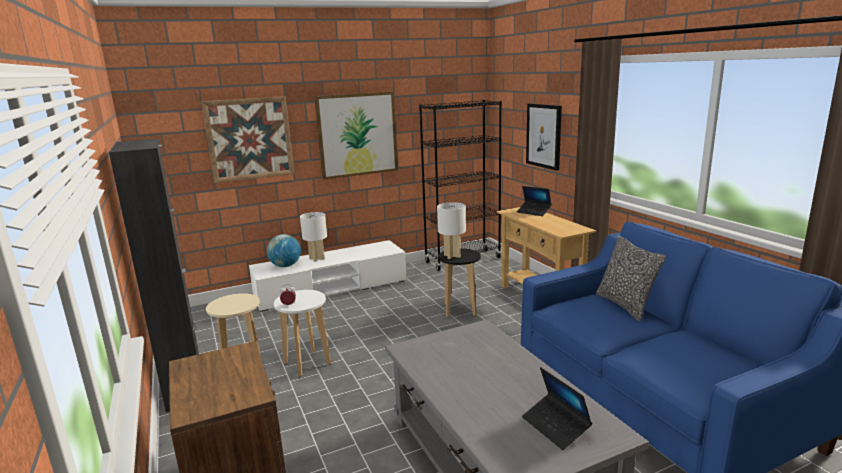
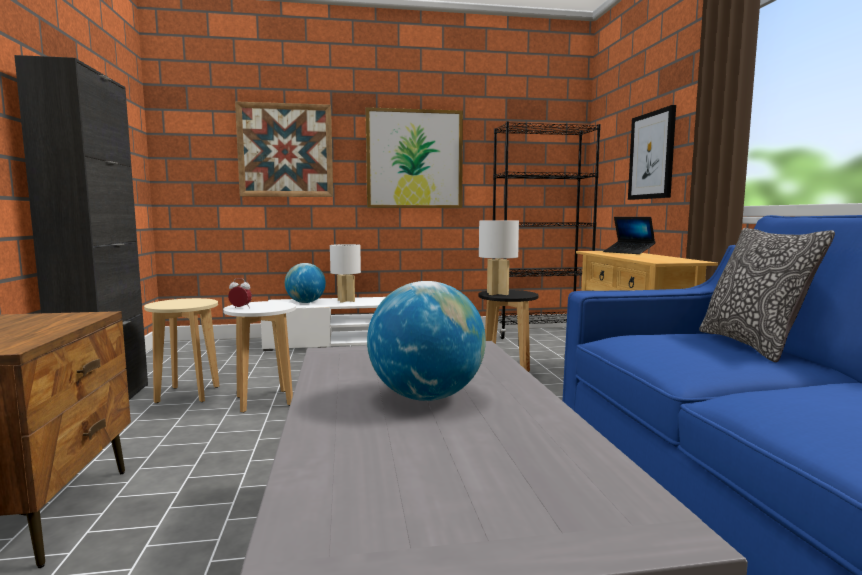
camera: 15 degrees right, 10 degrees down
laptop [522,367,592,450] -> none
none -> globe [367,281,486,401]

